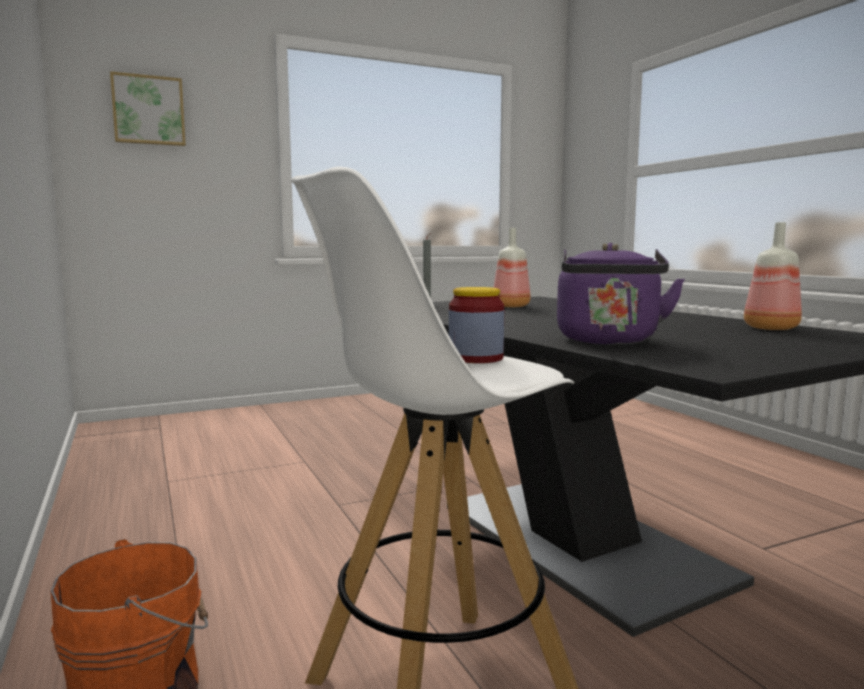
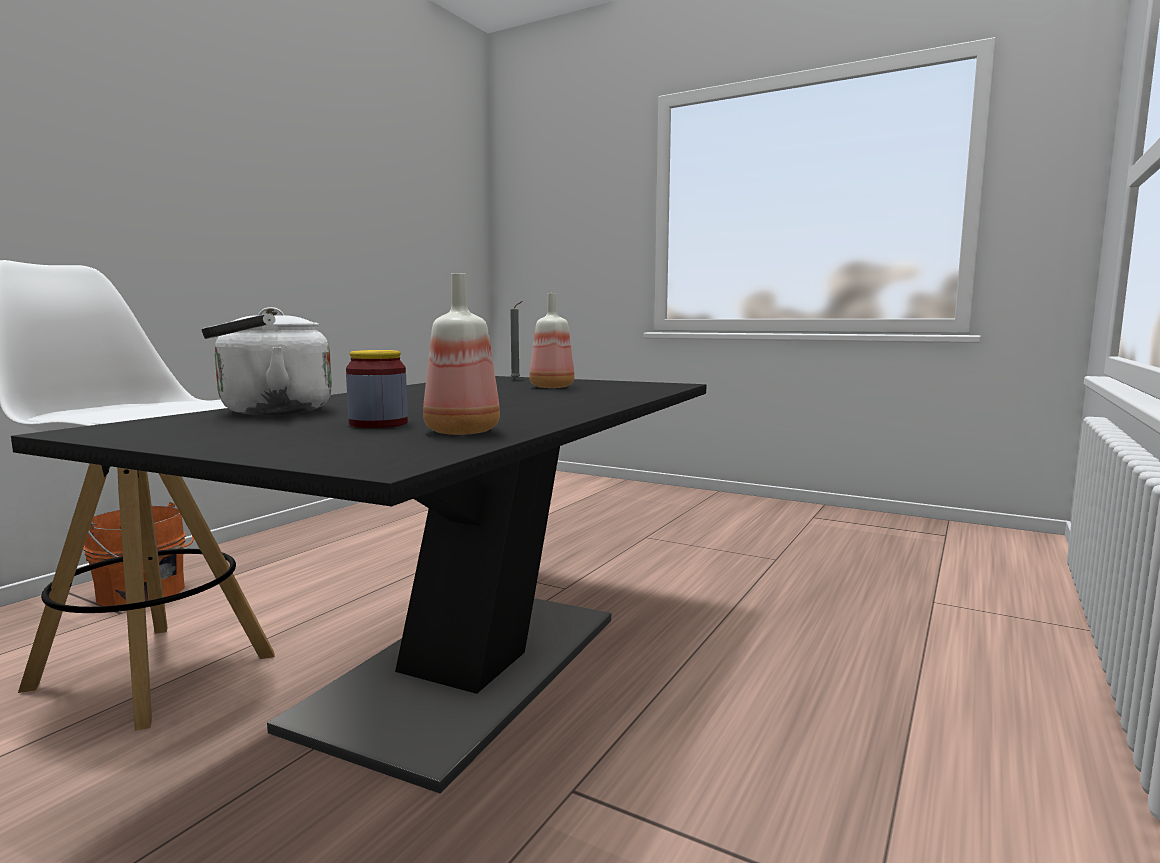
camera: 55 degrees right, 0 degrees up
picture [110,71,186,146] -> none
jar [449,287,504,363] -> jar moved to [346,350,408,428]
purple kettle [557,243,685,345] -> white kettle [201,307,332,415]

